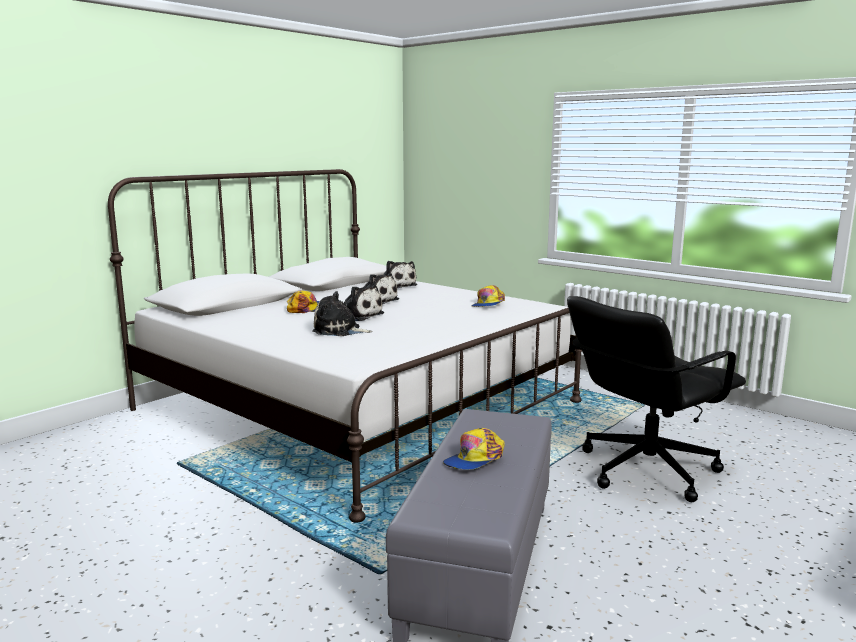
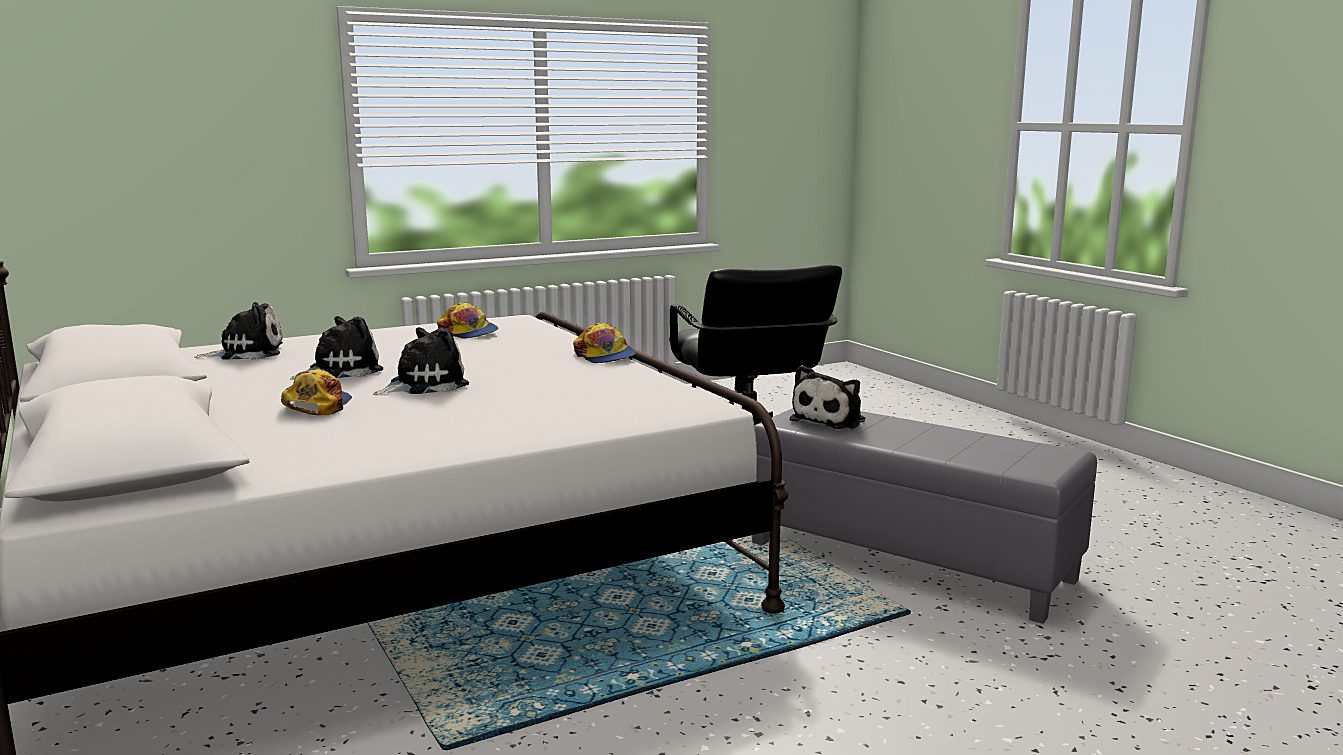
camera: 70 degrees left, 0 degrees up
plush toy [312,291,373,336] -> plush toy moved to [790,365,865,429]
cap [443,428,505,470] -> cap moved to [573,323,635,363]

